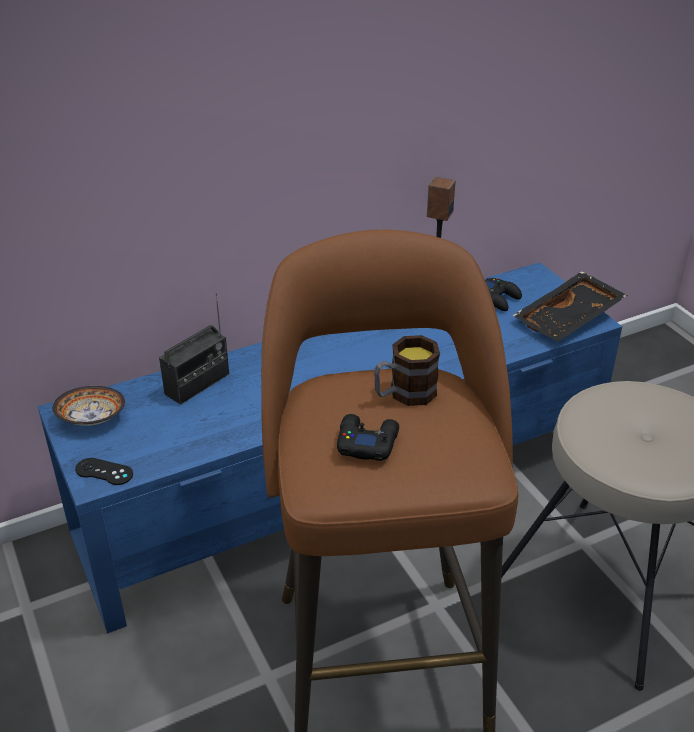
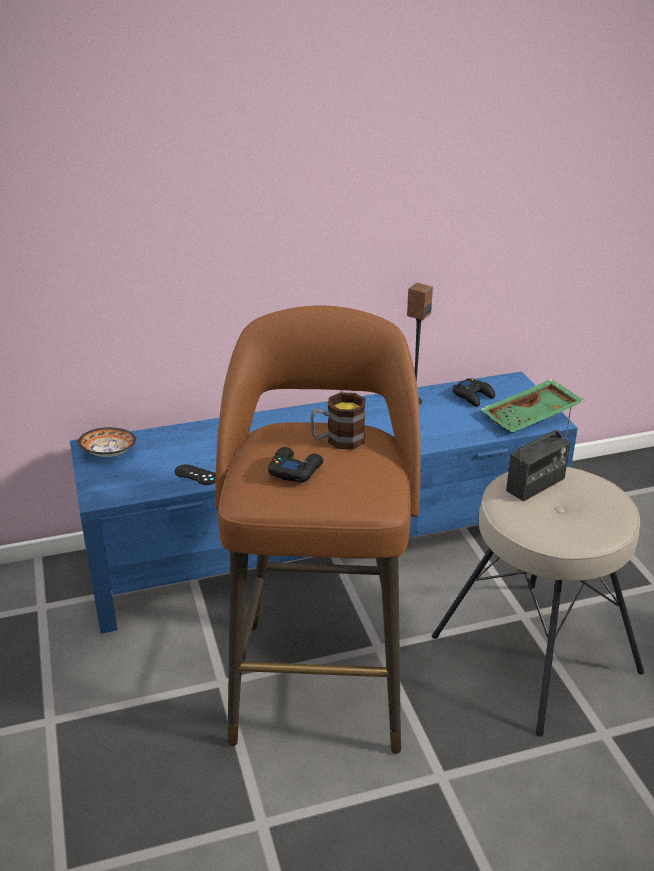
camera: 10 degrees right, 5 degrees down
black game controller [75,458,133,485] -> black game controller moved to [175,464,216,485]
radio [159,293,229,405] -> radio moved to [506,399,573,502]
black tray [513,271,627,342] -> green tray [480,379,585,432]

